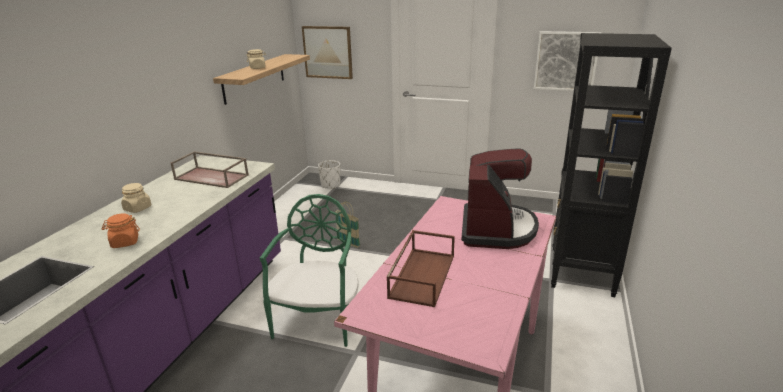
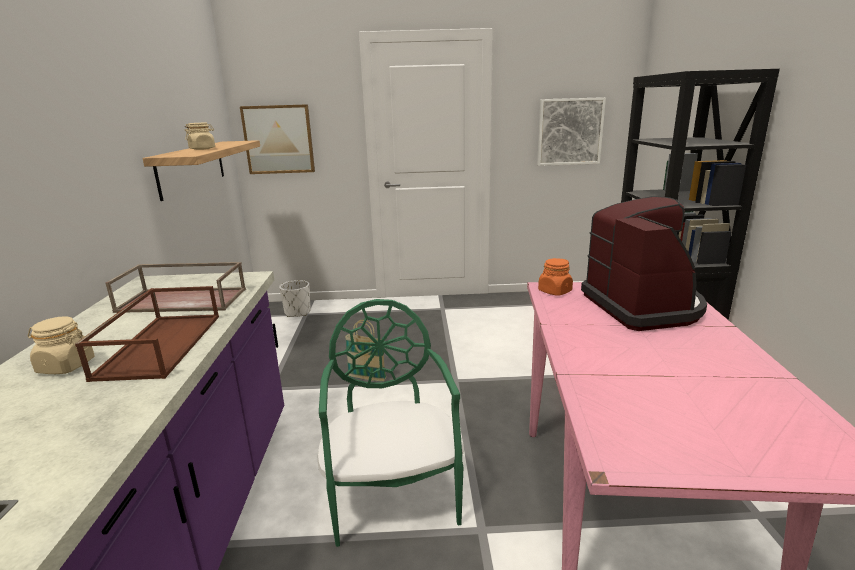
camera: 20 degrees left, 5 degrees down
orange jar [102,213,140,248] -> orange jar moved to [538,258,573,295]
brown tray [387,230,455,307] -> brown tray moved to [75,286,219,382]

